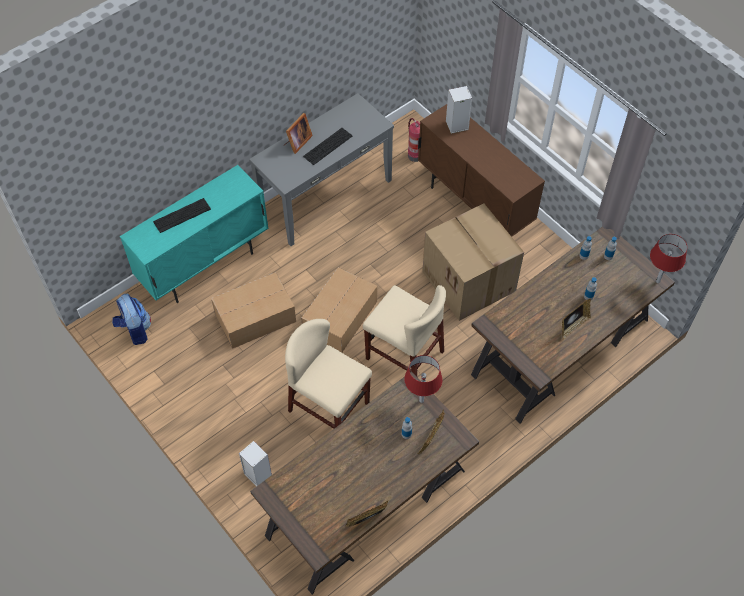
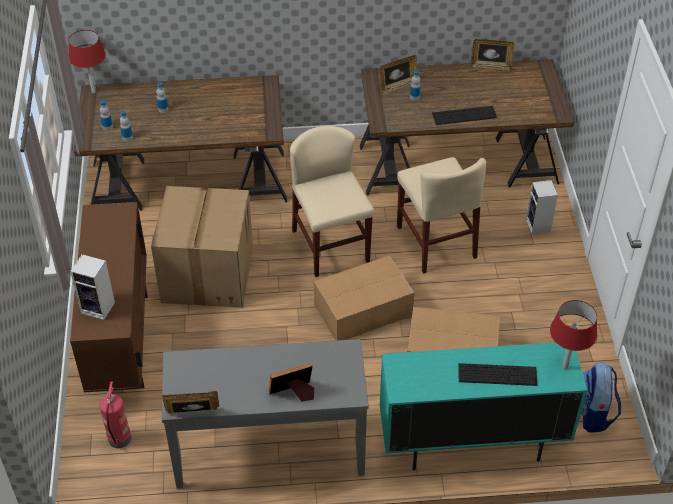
camera: 145 degrees left, 10 degrees down
keyboard [303,128,353,165] -> keyboard moved to [432,106,497,125]
red table lamp [404,355,442,403] -> red table lamp moved to [550,300,597,370]
picture frame [562,299,591,340] -> picture frame moved to [162,391,219,414]

